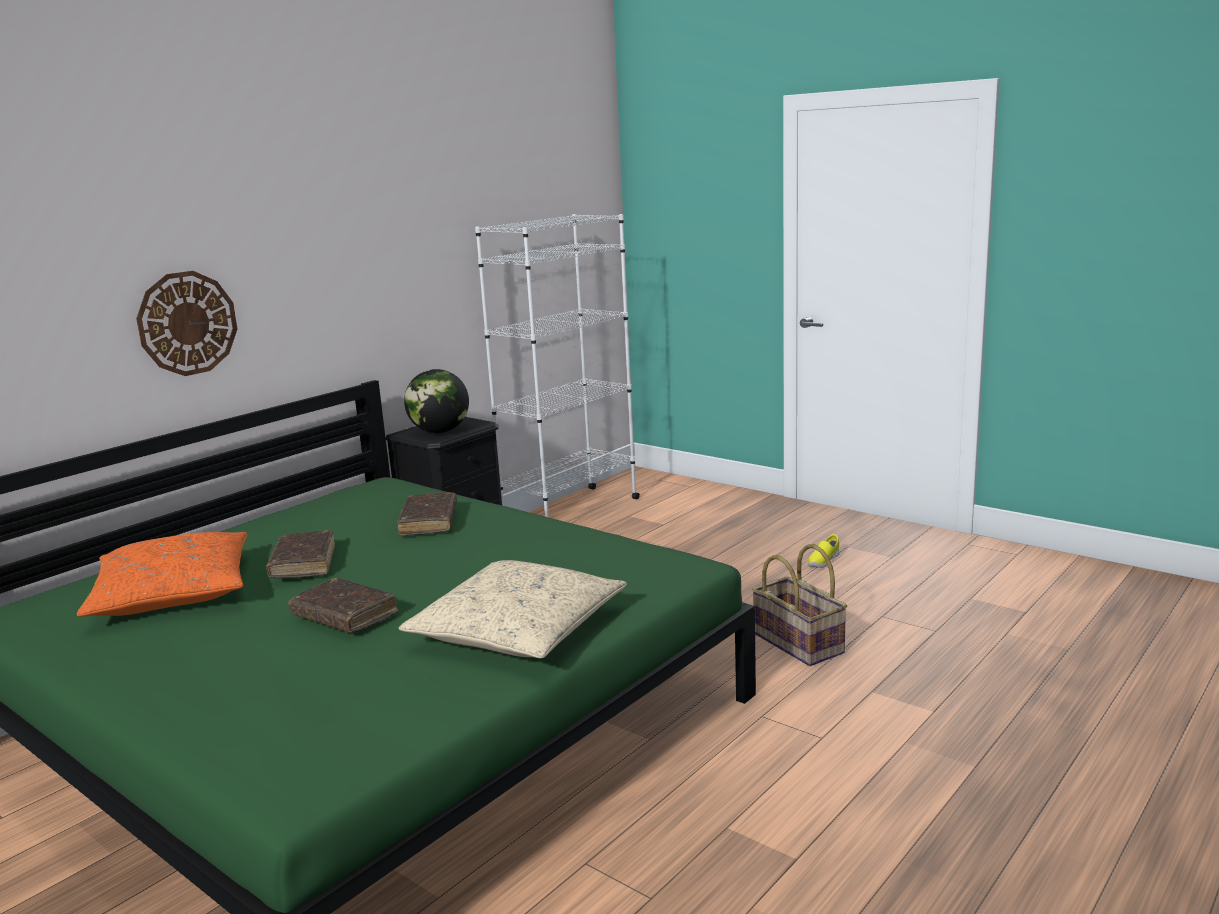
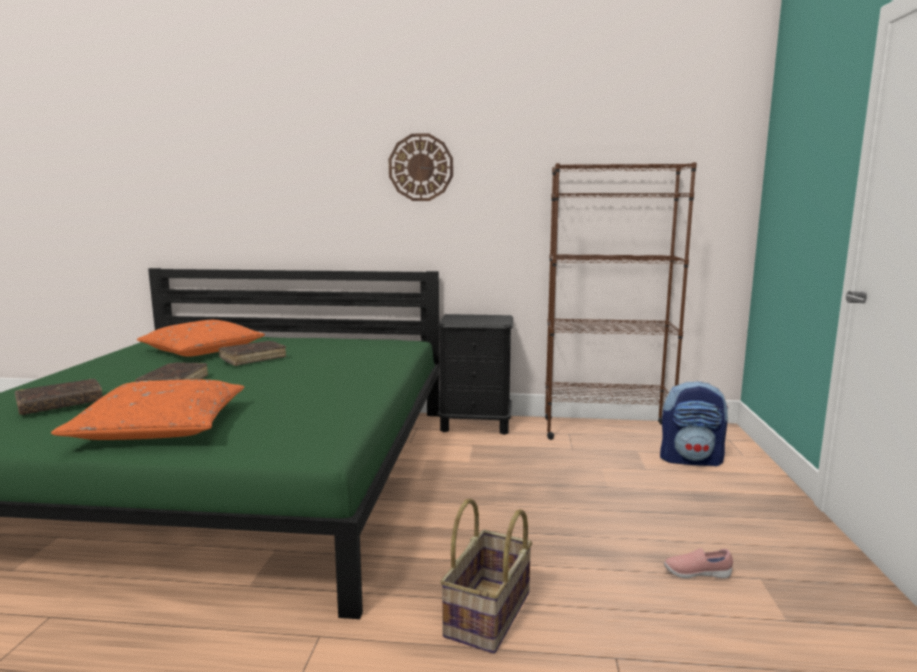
camera: 55 degrees right, 5 degrees down
wall clock [136,271,238,376] -> wall clock moved to [389,133,453,201]
brown book [397,492,457,536] -> brown book moved to [15,379,103,415]
beige pillow [399,560,627,658] -> orange pillow [51,379,244,440]
globe [404,369,469,433] -> none
white bookcase [475,214,640,517] -> brown bookcase [545,162,697,440]
yellow shoe [808,534,840,568] -> pink shoe [664,548,733,579]
none -> backpack [660,381,728,466]

